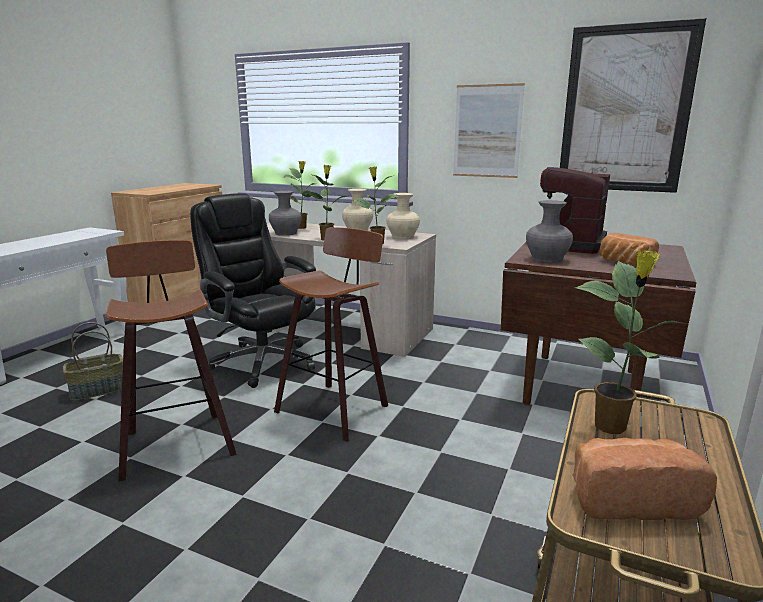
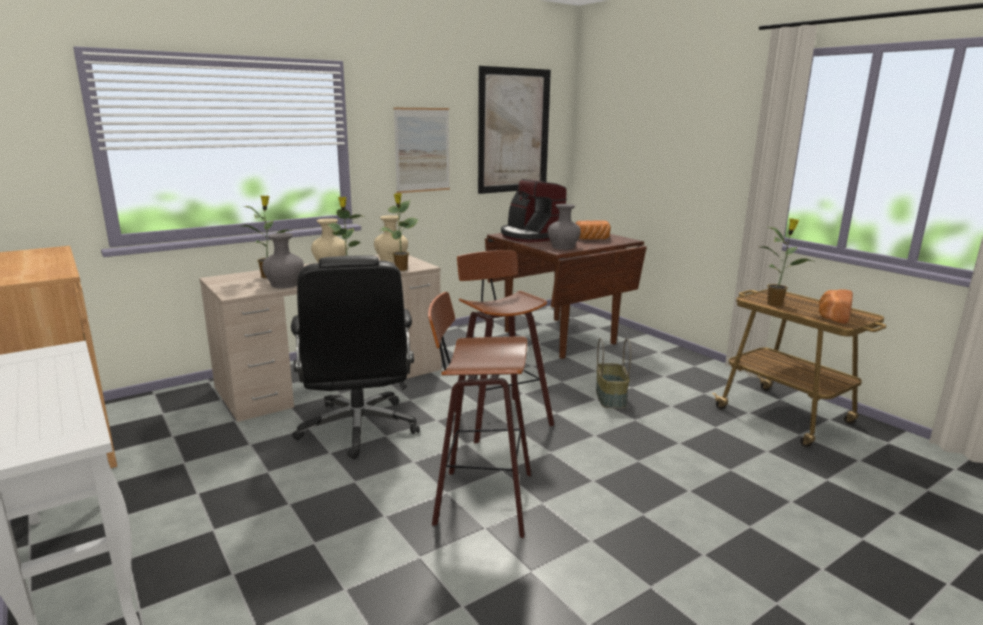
camera: 60 degrees left, 0 degrees up
basket [63,322,123,401] -> basket moved to [596,338,631,408]
black office chair [190,193,316,388] -> black office chair turned 90 degrees counterclockwise [291,255,420,459]

